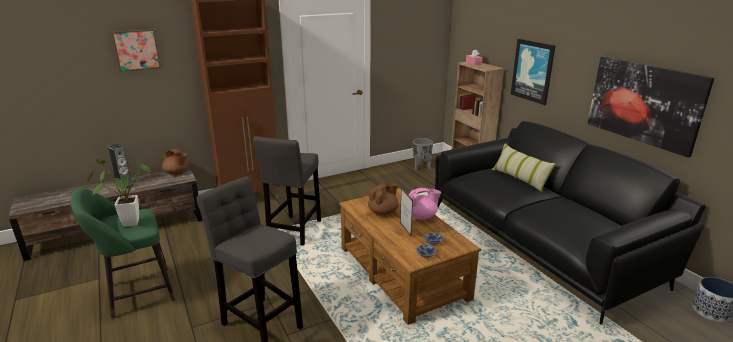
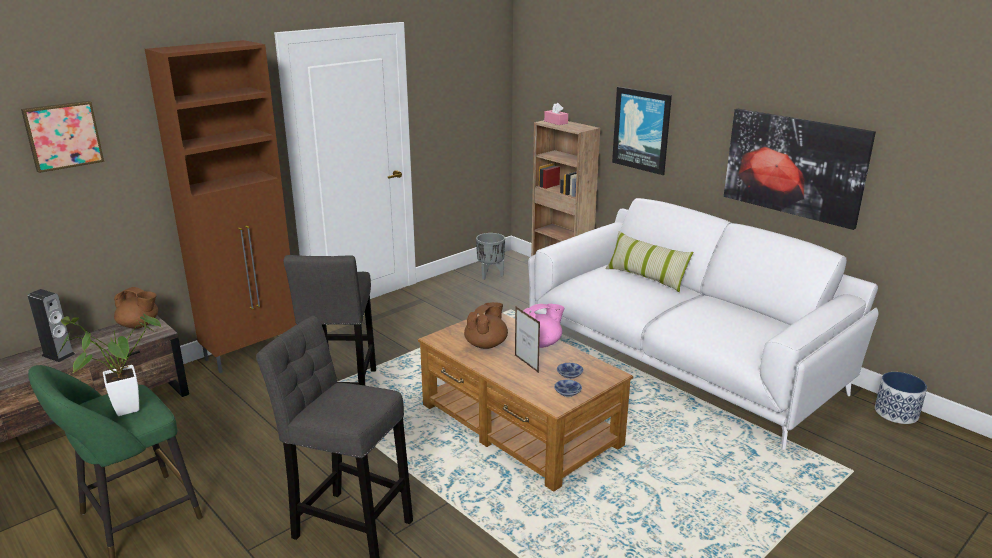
camera: 15 degrees left, 0 degrees up
black sofa [435,121,706,325] -> white sofa [528,198,879,450]

